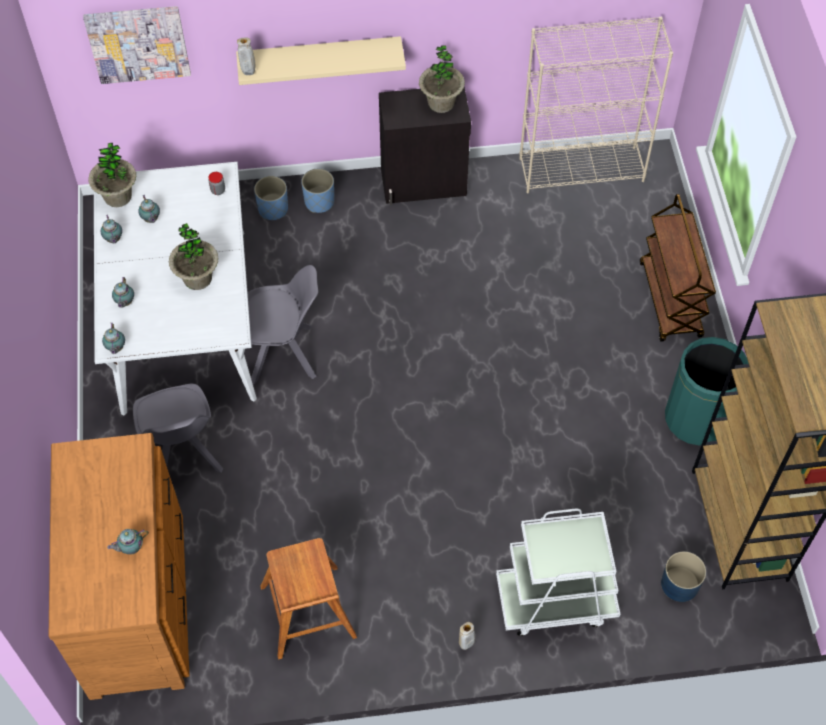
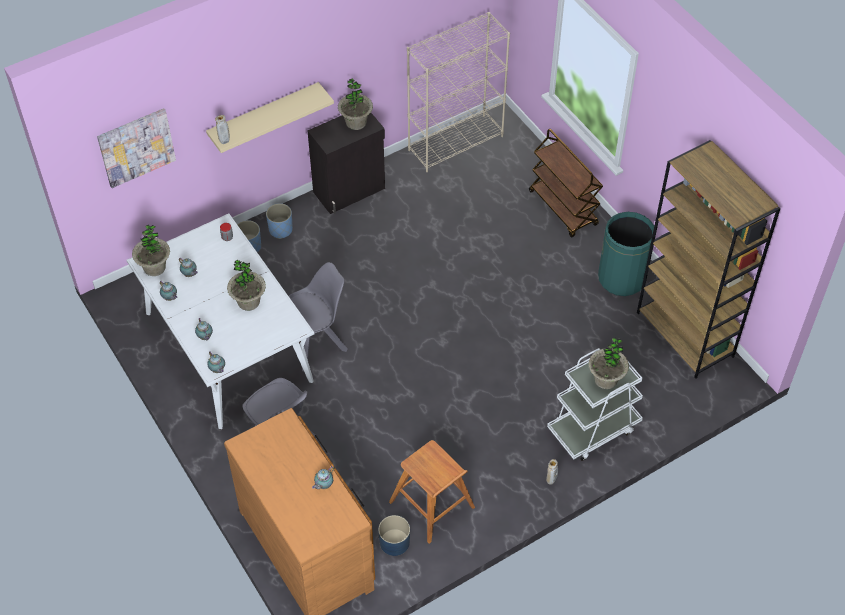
camera: 25 degrees left, 5 degrees down
blue planter [661,551,706,602] -> blue planter moved to [378,515,410,556]
none -> potted plant [589,337,629,389]

